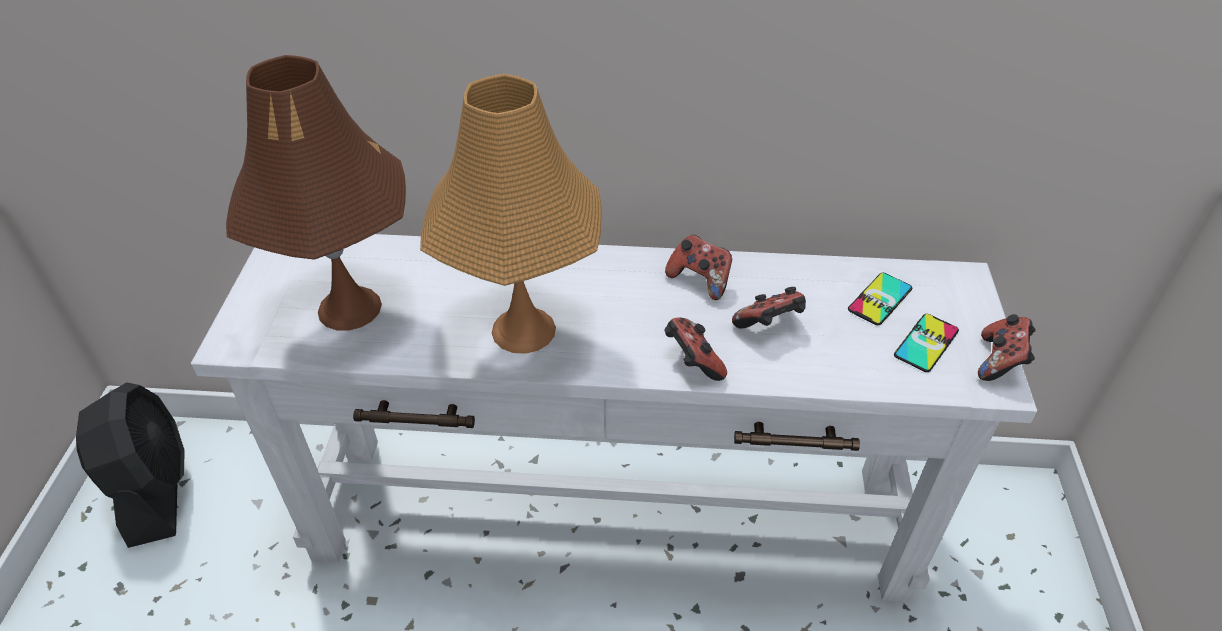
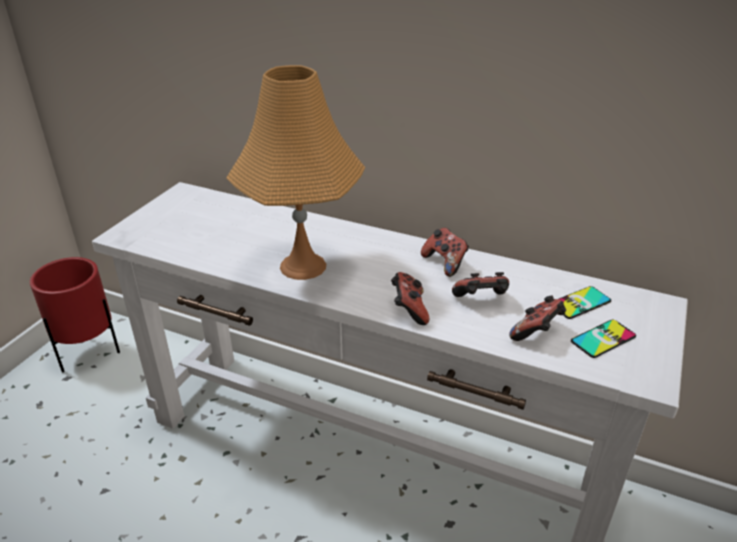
camera: 20 degrees right, 10 degrees down
black fan [76,382,185,548] -> red planter [30,257,120,372]
brown table lamp [226,55,406,330] -> none
game controller [978,314,1036,381] -> game controller moved to [509,296,566,341]

